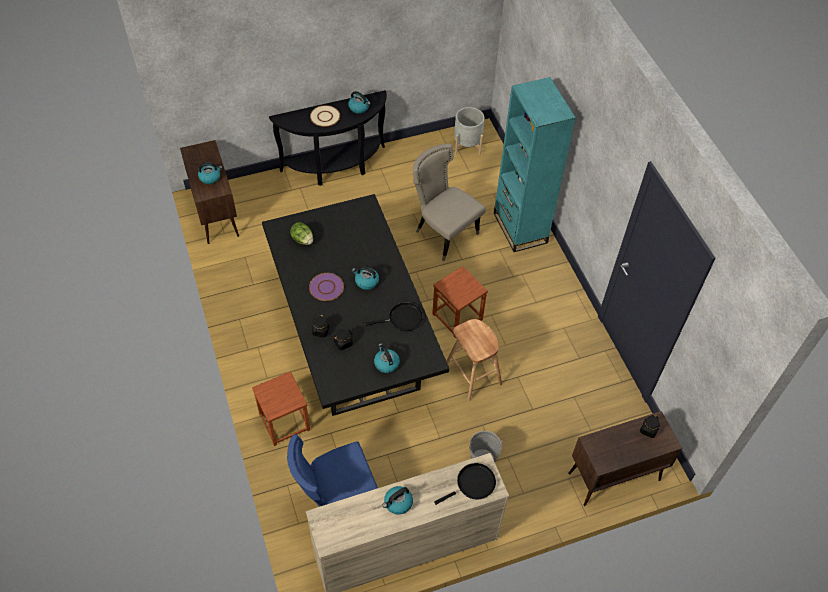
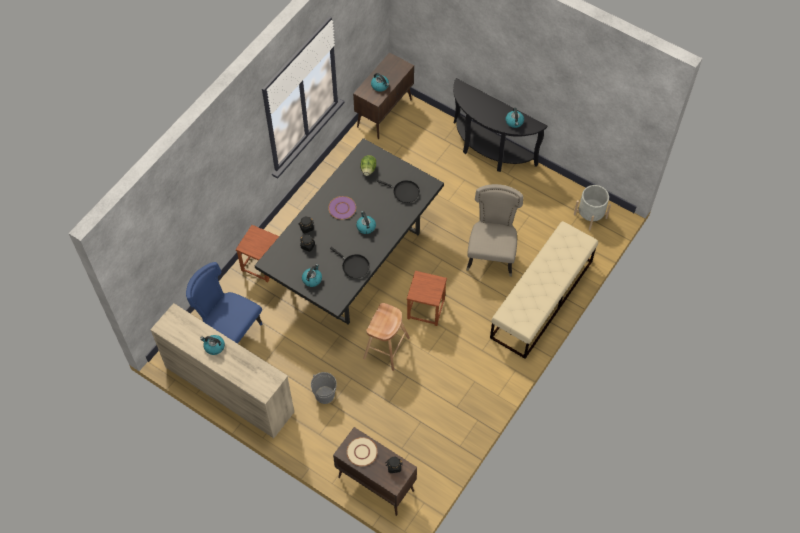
camera: 55 degrees right, 5 degrees up
beige plate [310,105,340,127] -> beige plate moved to [347,437,378,466]
black frying pan [434,463,496,505] -> black frying pan moved to [376,180,420,203]
turquoise bookcase [494,77,576,252] -> beige bench [490,221,598,359]

